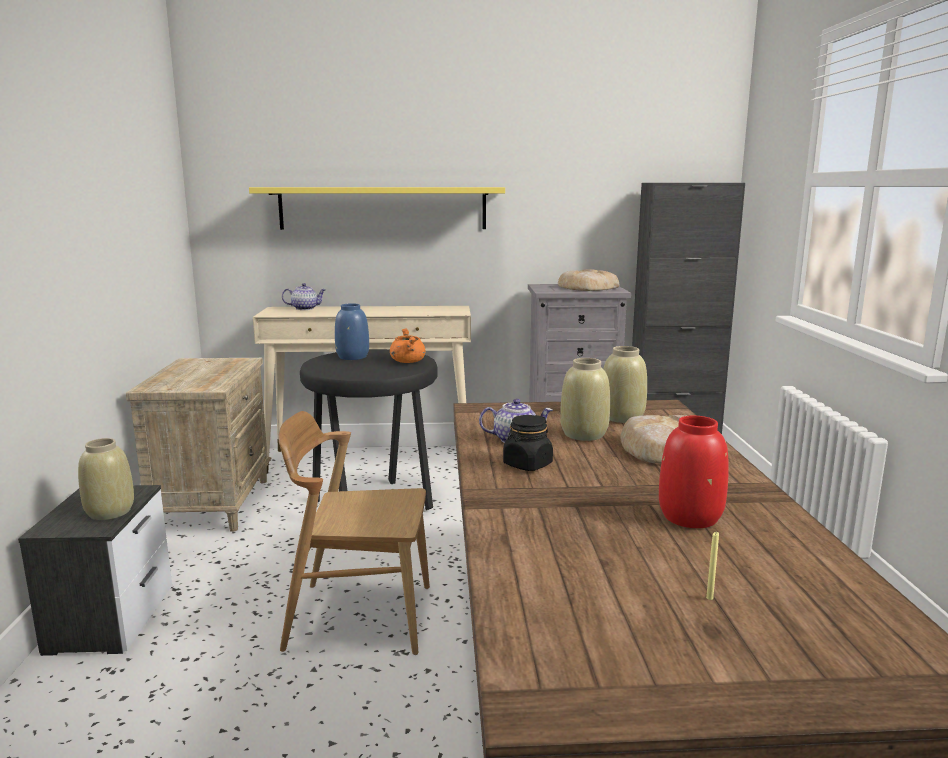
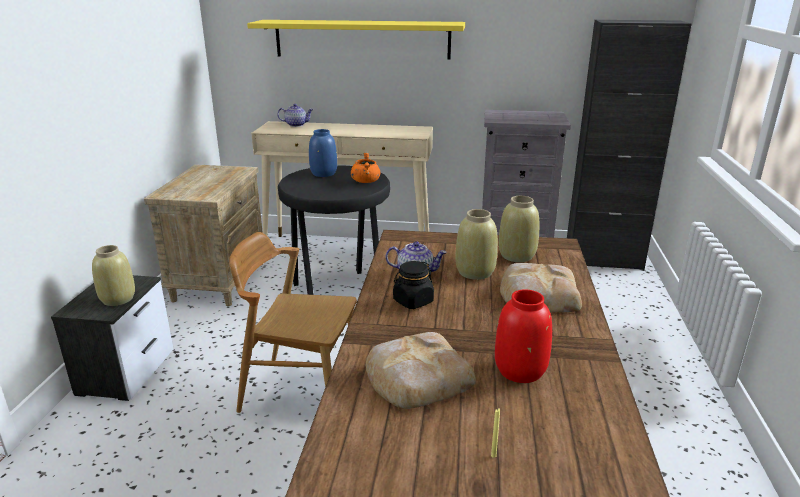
camera: 10 degrees right, 10 degrees up
bread [558,269,620,291] -> bread moved to [366,332,476,409]

